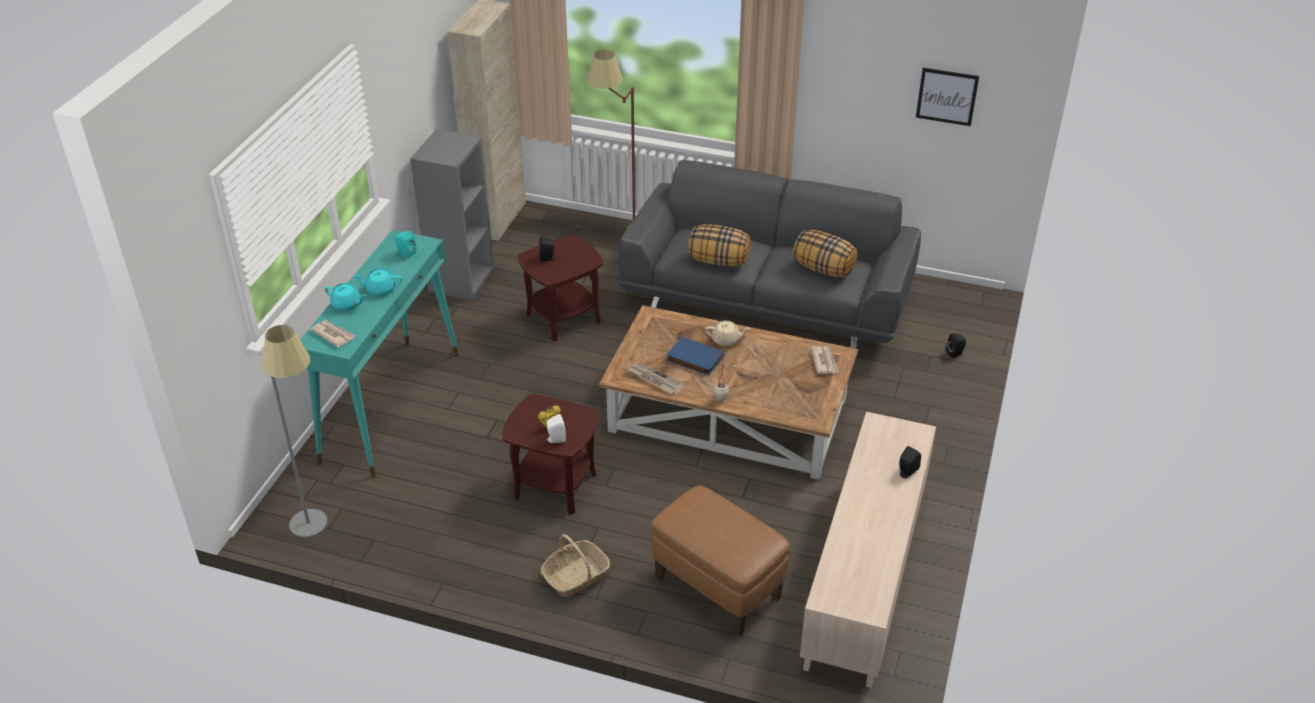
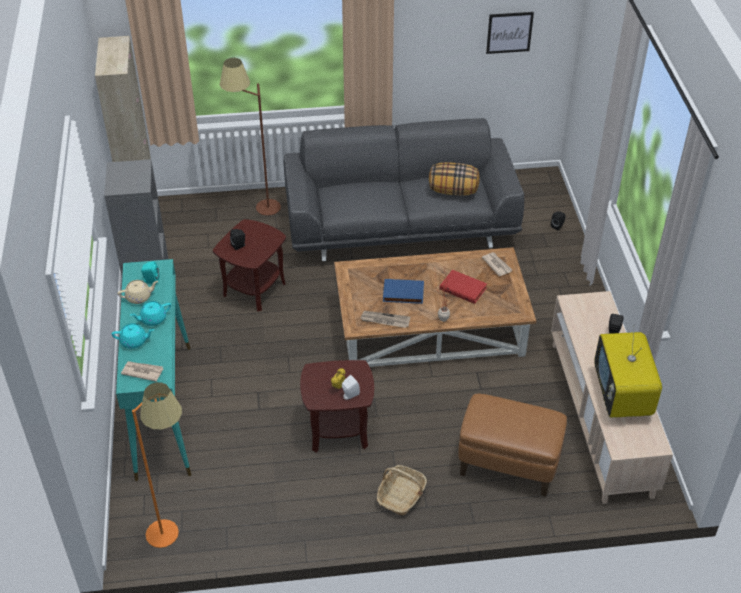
camera: 25 degrees left, 5 degrees up
grey floor lamp [263,325,327,537] -> orange floor lamp [132,382,182,548]
pillow [688,224,750,266] -> none
beige teapot [705,320,750,346] -> beige teapot moved to [118,280,158,304]
none -> red book [440,270,487,304]
none -> television [594,324,662,418]

